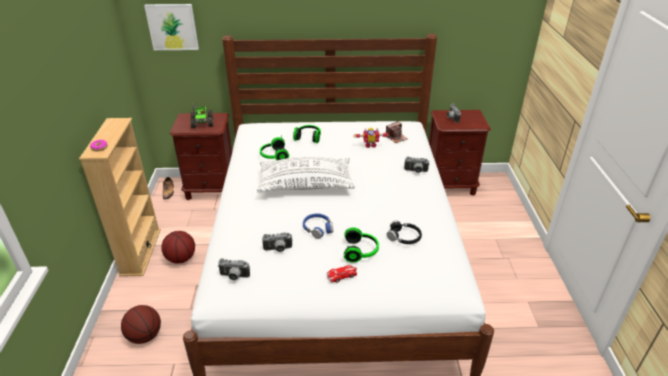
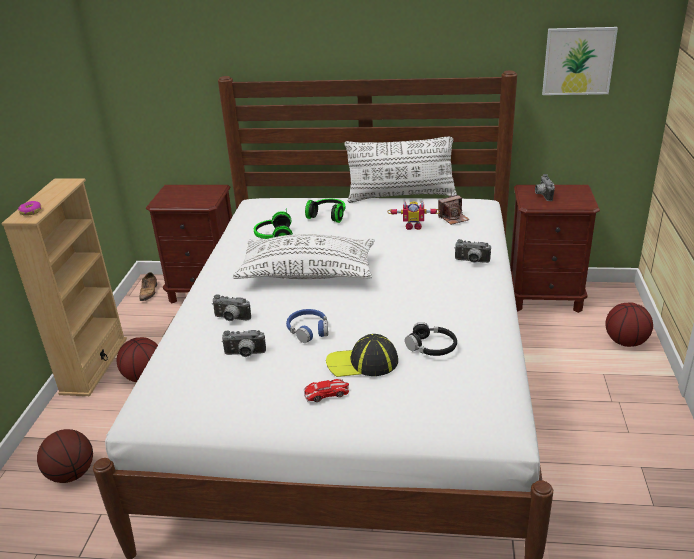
camera: 10 degrees right, 5 degrees down
picture [144,4,199,50] -> picture moved to [542,27,618,95]
toy truck [190,103,213,128] -> none
camera [218,258,250,280] -> camera moved to [212,294,251,321]
headphones [344,227,379,263] -> cap [326,334,398,377]
none -> white pillow [345,137,457,203]
none -> basketball [605,302,653,347]

